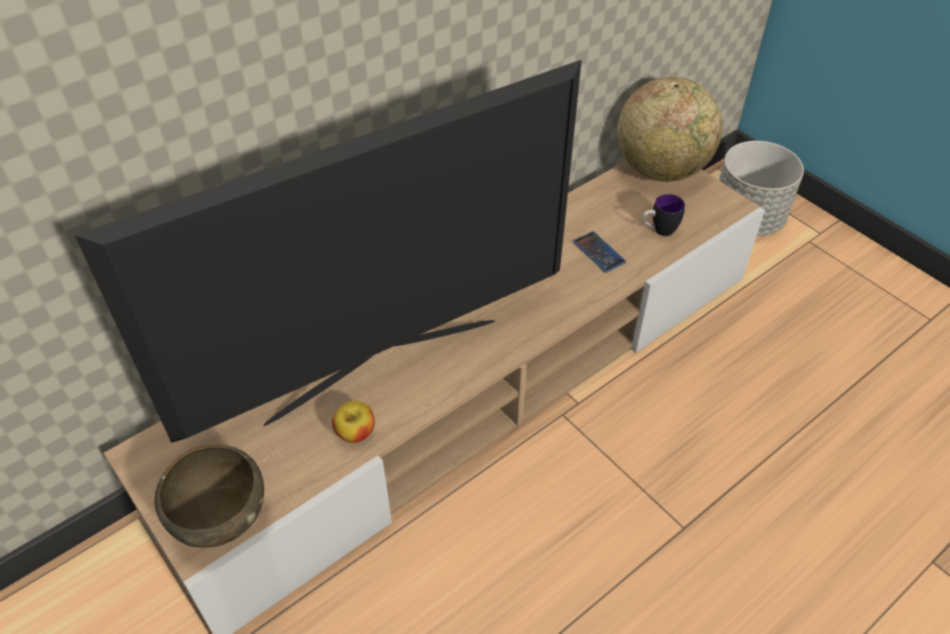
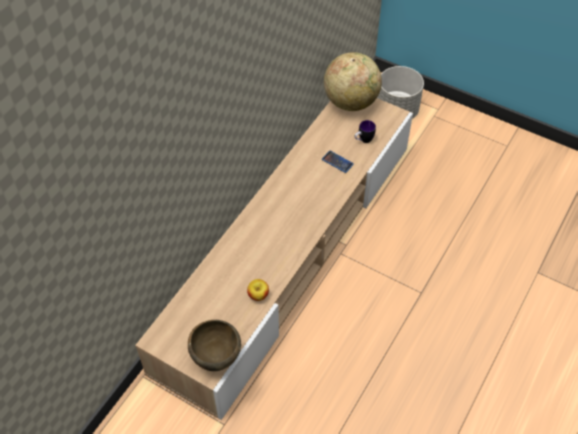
camera: 20 degrees left, 5 degrees up
television [75,60,582,443] -> none

